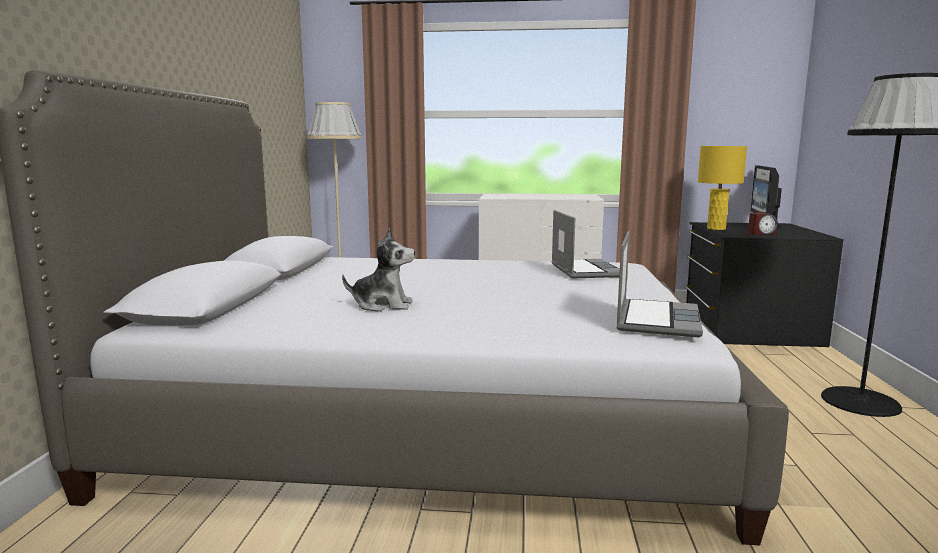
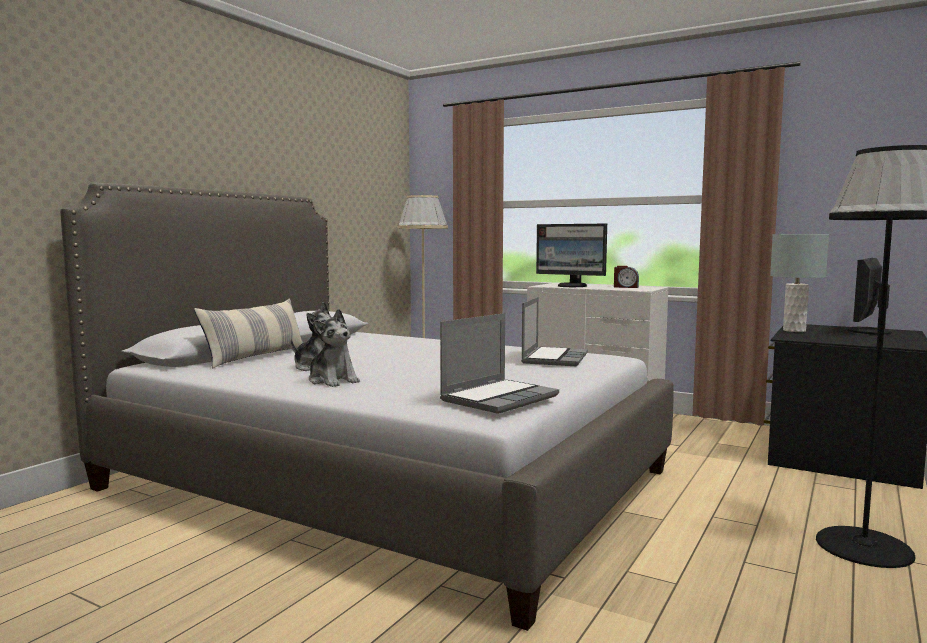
camera: 25 degrees right, 5 degrees down
yellow table lamp [698,146,747,230] -> grey table lamp [770,234,829,332]
alarm clock [748,212,778,235] -> alarm clock moved to [614,266,639,288]
none -> pillow [194,299,303,369]
none -> plush toy [309,309,360,387]
none -> monitor [536,224,607,287]

